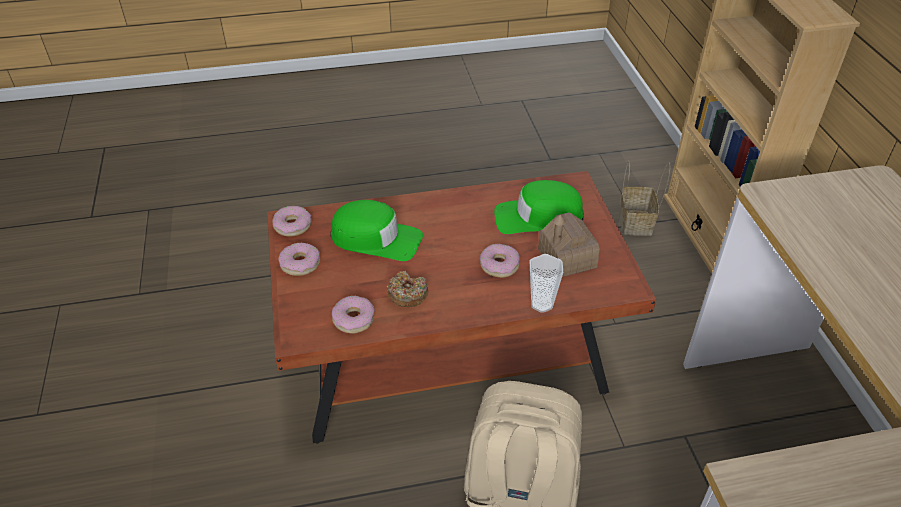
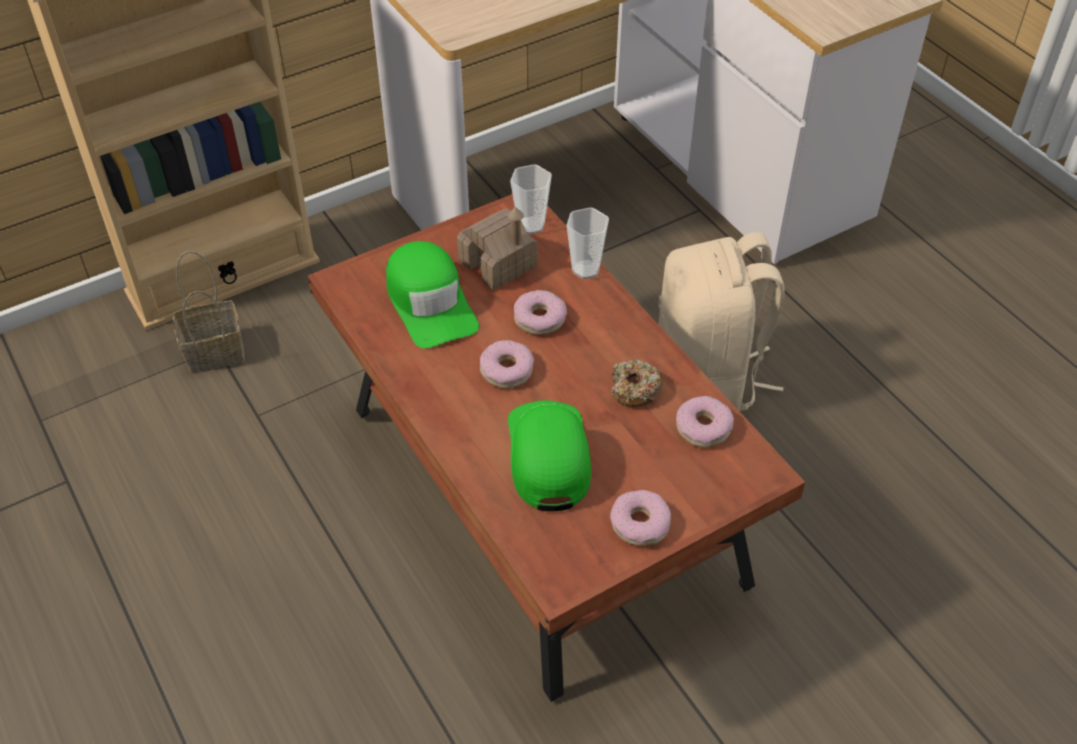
camera: 110 degrees left, 5 degrees up
donut [272,206,312,237] -> donut moved to [480,340,534,388]
none -> cup [510,164,552,235]

